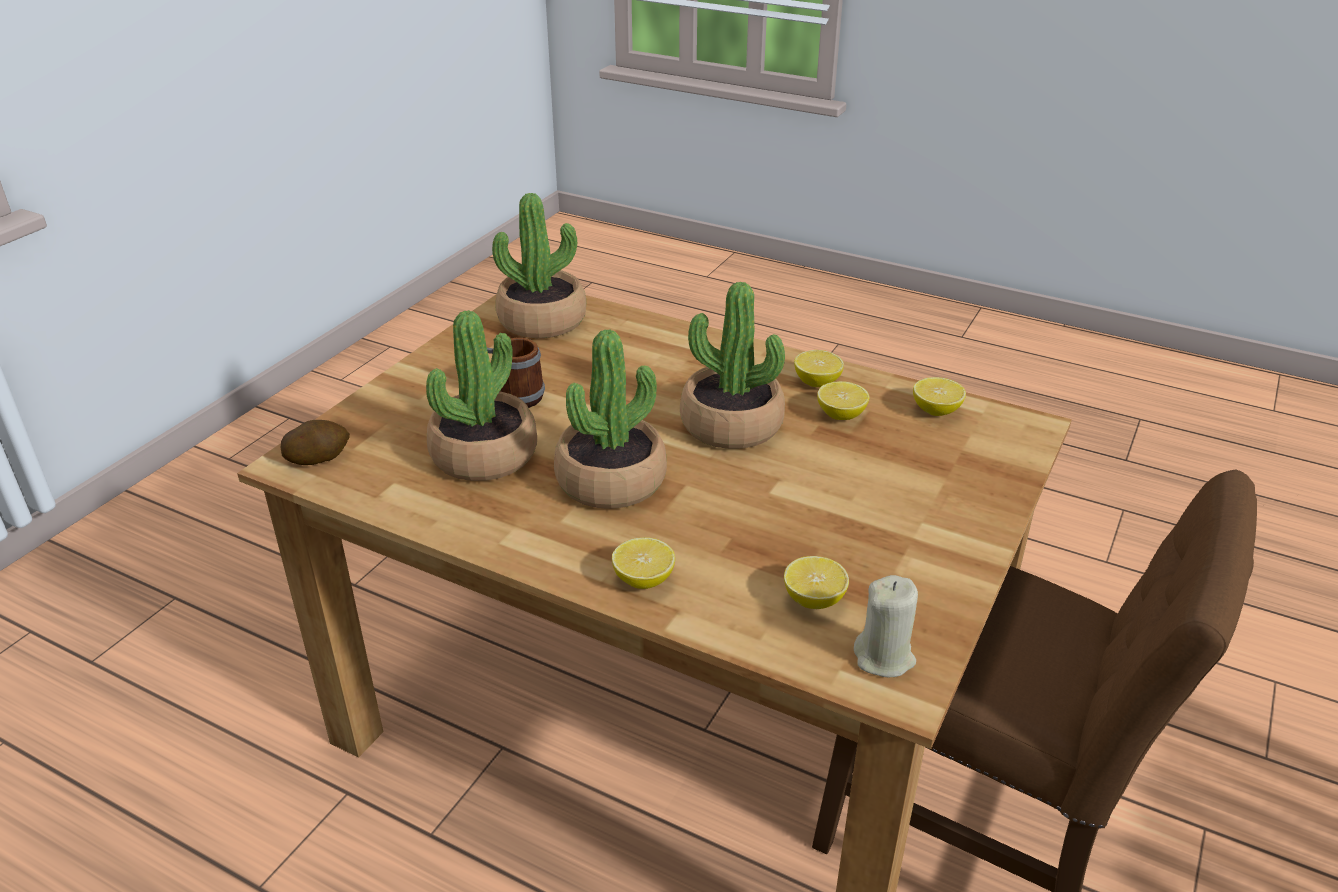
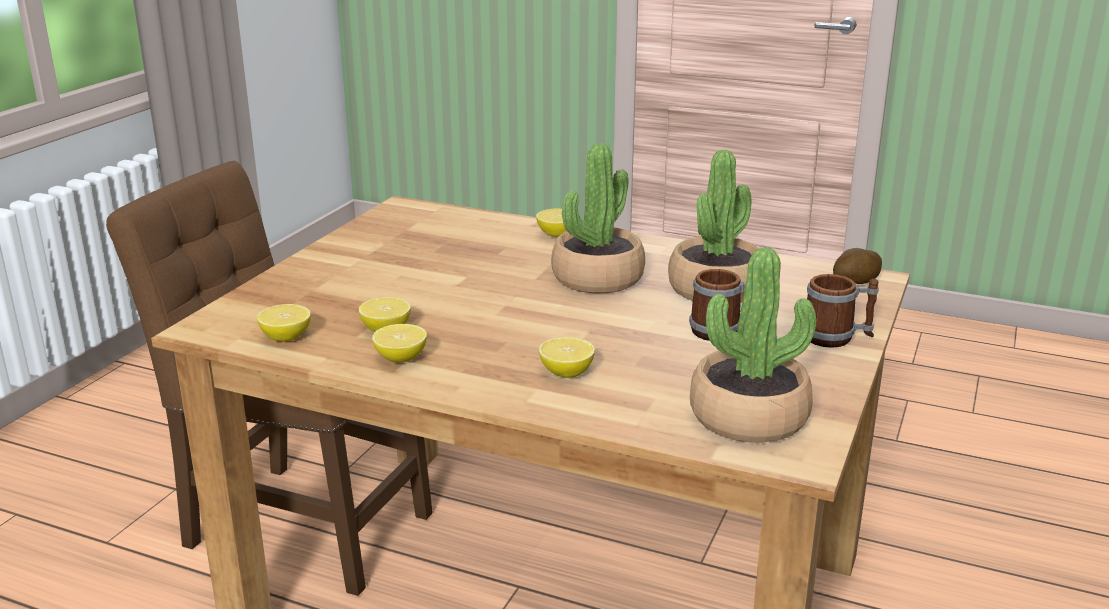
camera: 175 degrees right, 10 degrees down
potted plant [680,282,785,449] -> none
lemon [784,556,849,609] -> lemon moved to [539,337,595,378]
beige candle [854,575,918,678] -> none
none -> mug [807,274,879,348]

